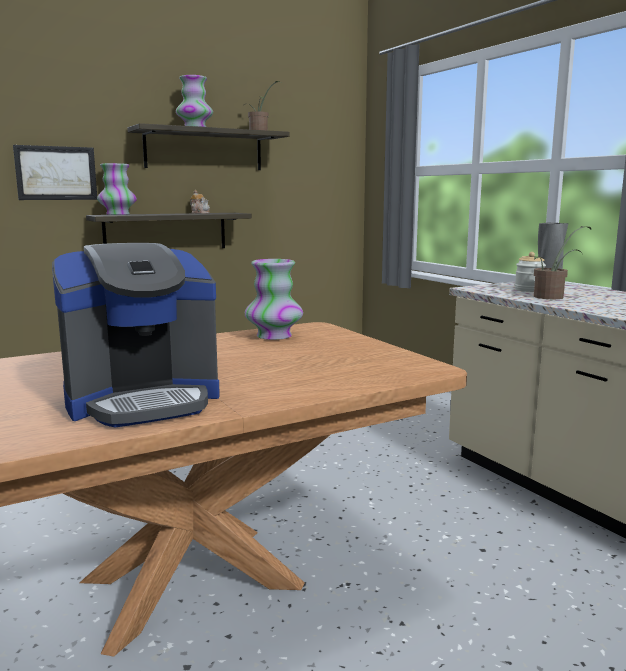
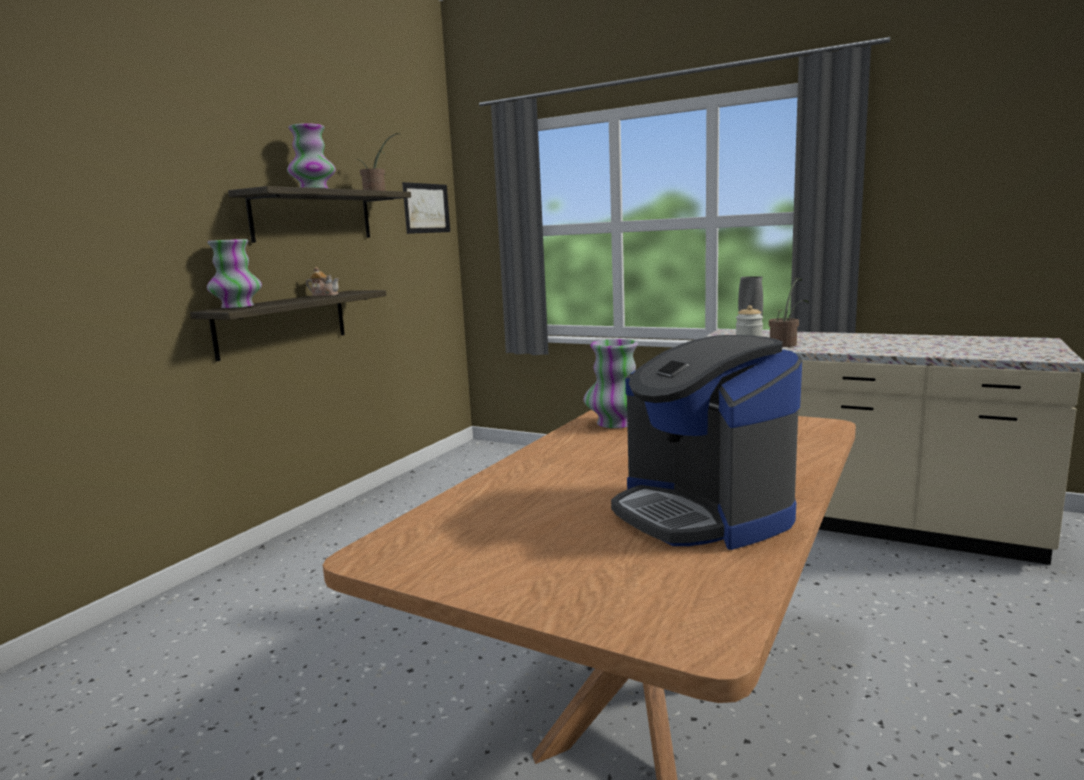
camera: 30 degrees left, 0 degrees up
picture [13,145,97,200] -> picture moved to [402,182,450,234]
coffee machine [52,243,220,427] -> coffee machine turned 120 degrees clockwise [611,335,802,550]

